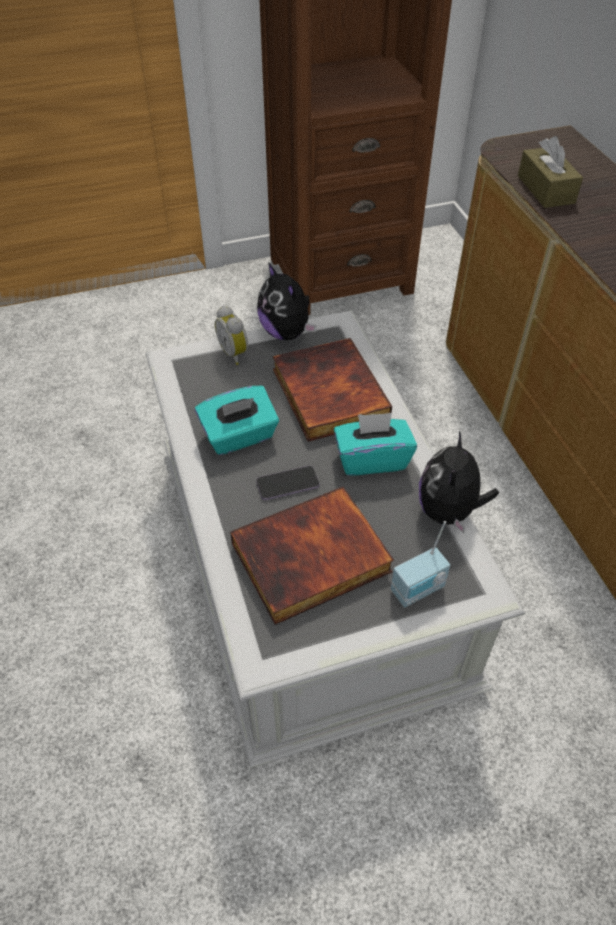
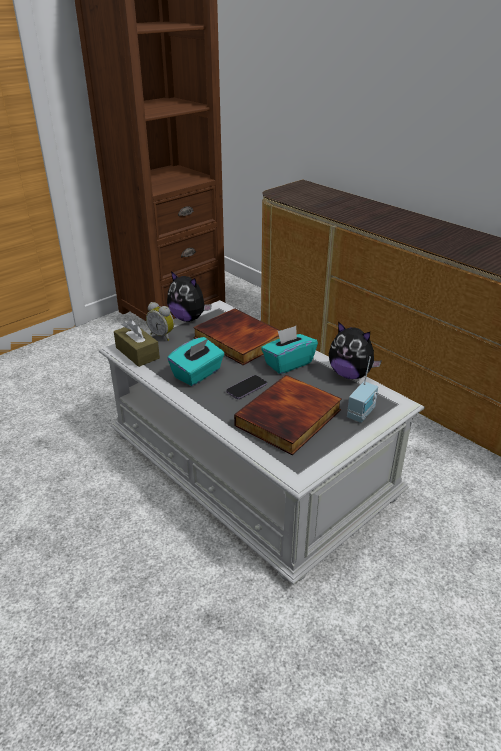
camera: 25 degrees left, 15 degrees down
plush toy [419,431,499,534] -> plush toy turned 45 degrees counterclockwise [329,321,382,379]
brown tissue box [518,136,583,208] -> brown tissue box moved to [114,319,160,367]

